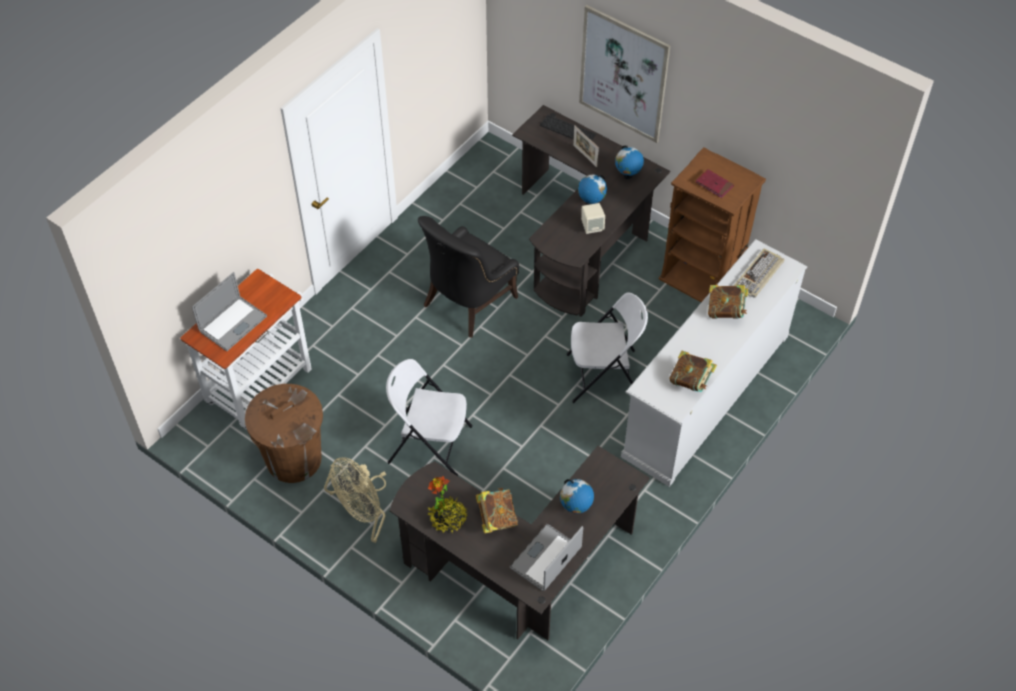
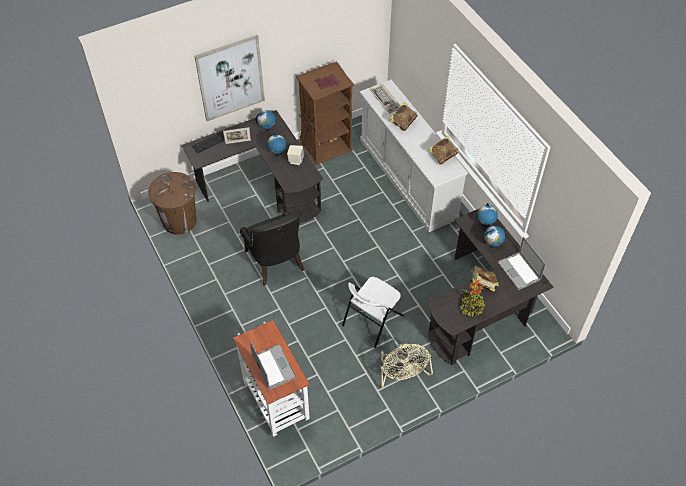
camera: 65 degrees left, 0 degrees up
brown trash can [245,384,323,483] -> brown trash can moved to [148,172,196,235]
white chair [567,292,648,403] -> none
none -> globe [477,203,498,227]

